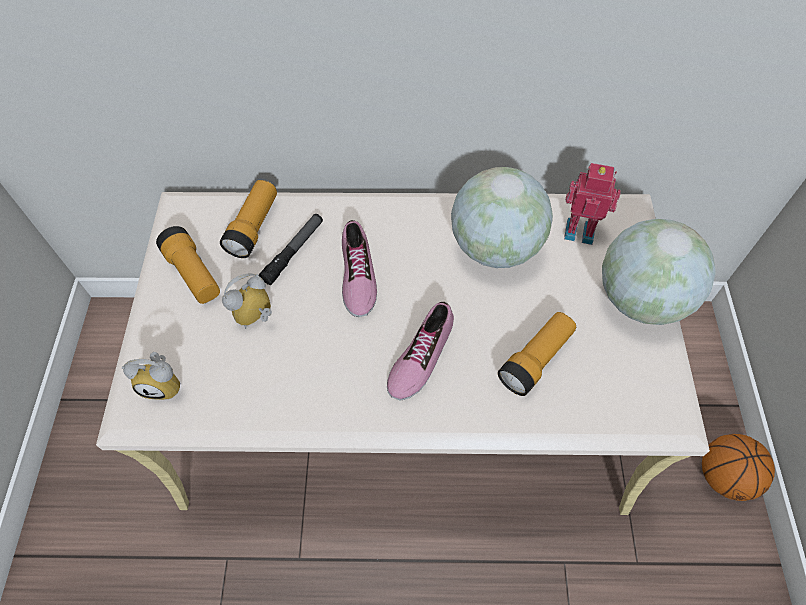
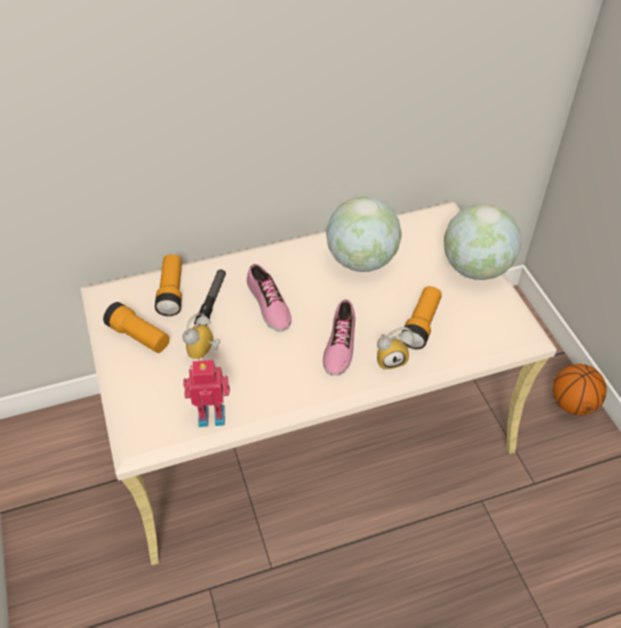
camera: 20 degrees left, 10 degrees down
alarm clock [122,352,181,400] -> alarm clock moved to [377,327,414,369]
toy robot [564,163,621,245] -> toy robot moved to [183,360,230,427]

